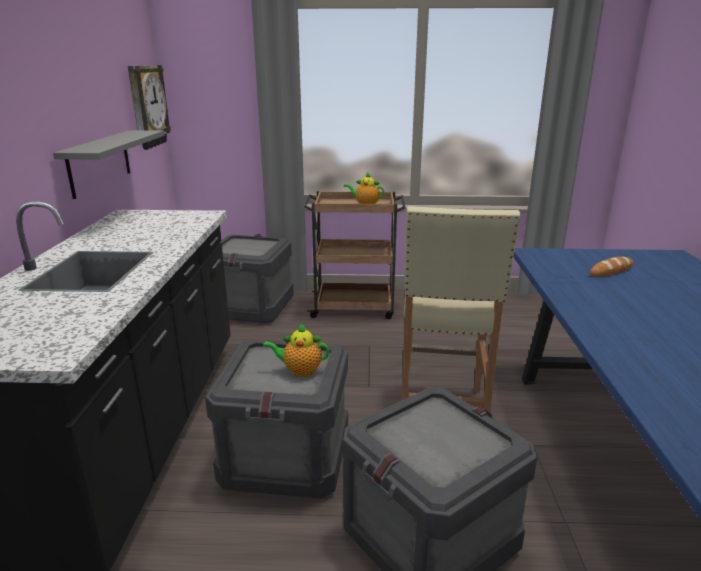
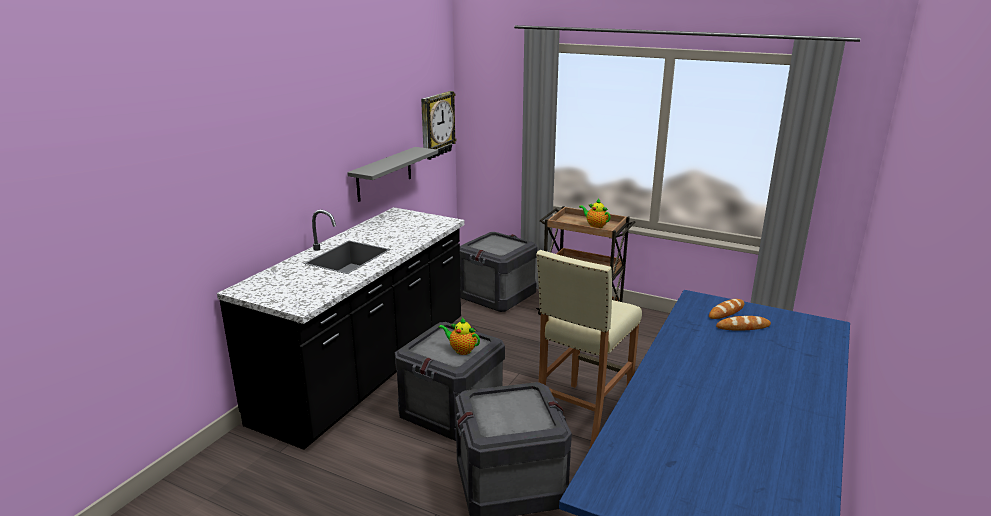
camera: 25 degrees right, 0 degrees up
none -> bread [709,299,745,319]

